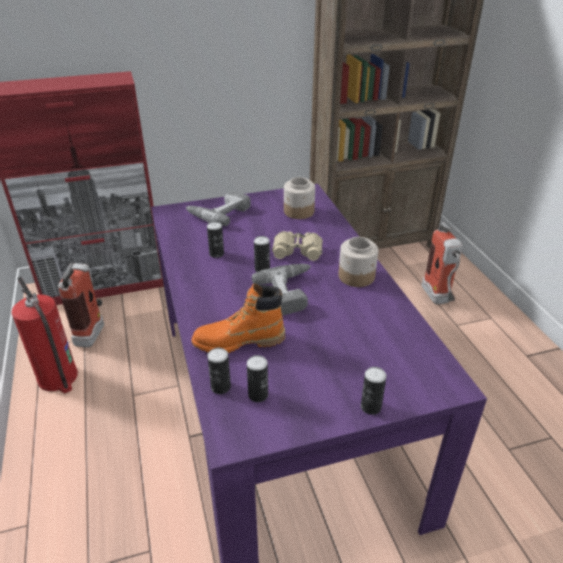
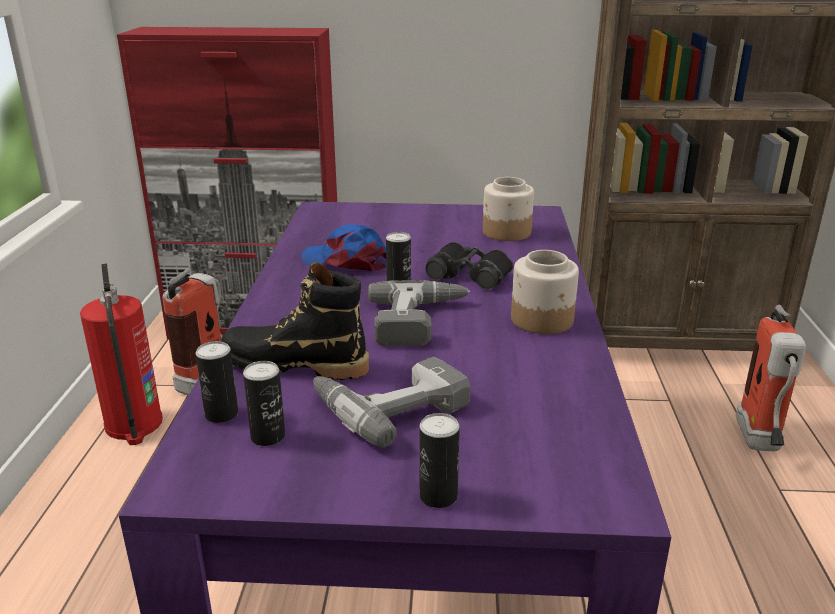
camera: 20 degrees right, 10 degrees down
power drill [186,191,251,226] -> power drill moved to [313,357,470,448]
orange boot [191,283,285,353] -> black boot [221,262,369,380]
can [207,222,224,258] -> blue cap [301,224,386,271]
beige binoculars [272,231,323,261] -> black binoculars [425,242,513,290]

